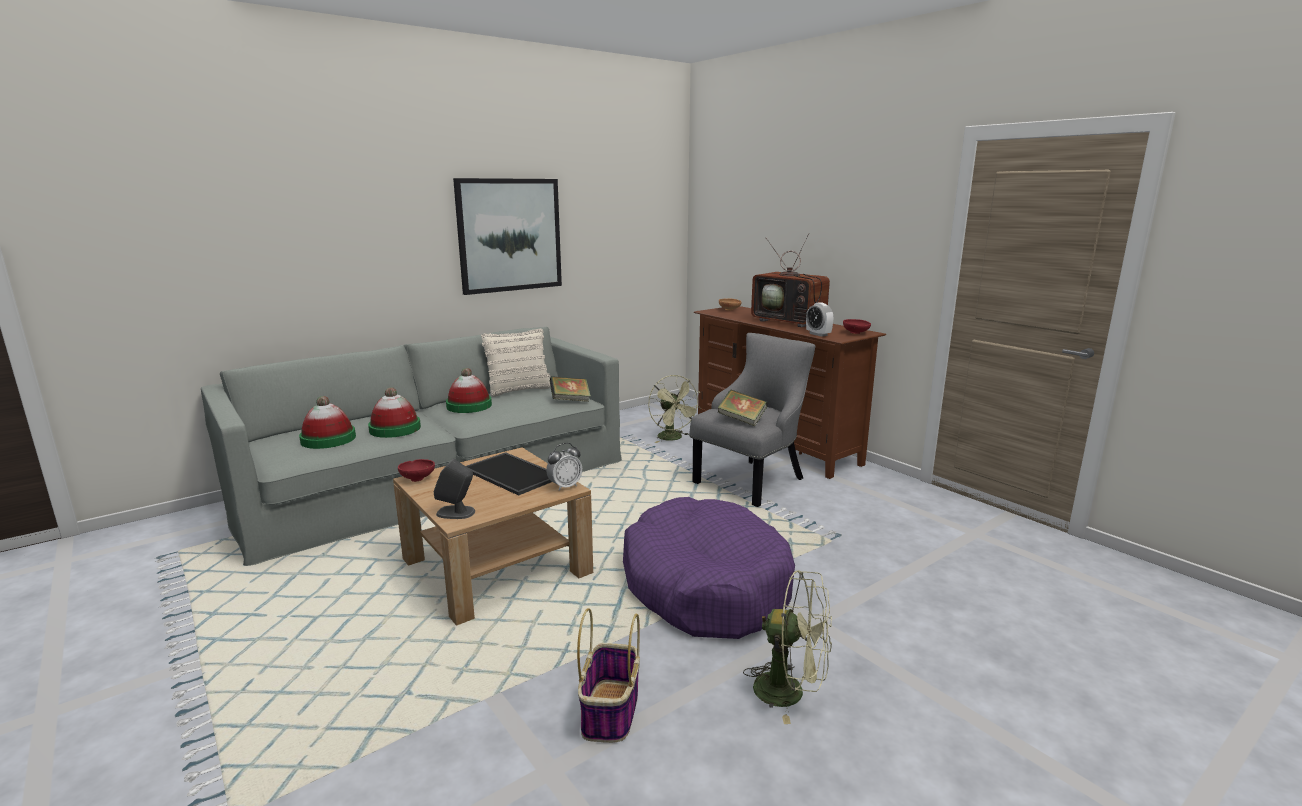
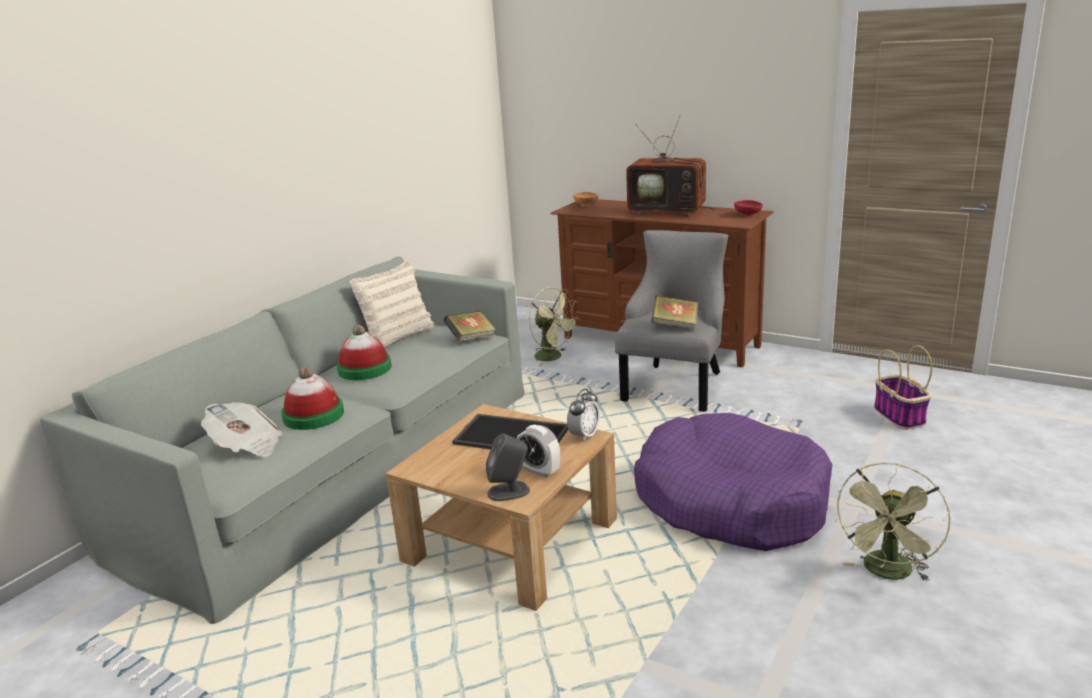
camera: 20 degrees left, 5 degrees up
hat [299,396,356,449] -> newspaper [201,402,283,457]
red bowl [398,459,435,482] -> none
picture [453,178,562,295] -> none
basket [577,608,640,743] -> basket moved to [874,345,932,430]
green fan [743,570,832,724] -> green fan turned 120 degrees clockwise [835,462,951,581]
alarm clock [806,302,833,337] -> alarm clock moved to [517,424,560,477]

